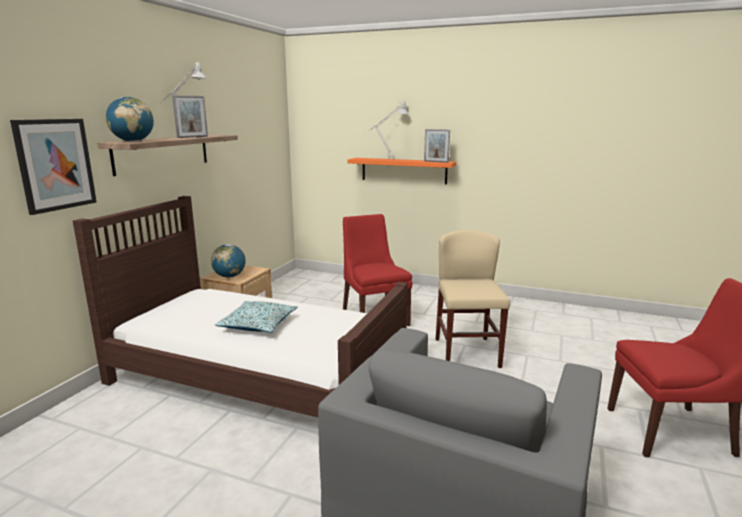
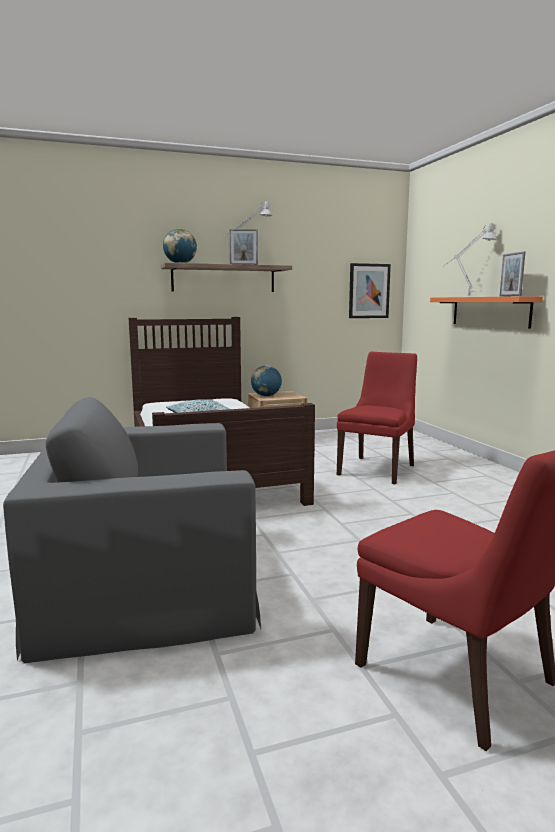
camera: 50 degrees right, 5 degrees down
picture [10,119,97,215] -> picture moved to [349,263,391,318]
beige chair [436,230,510,368] -> none

